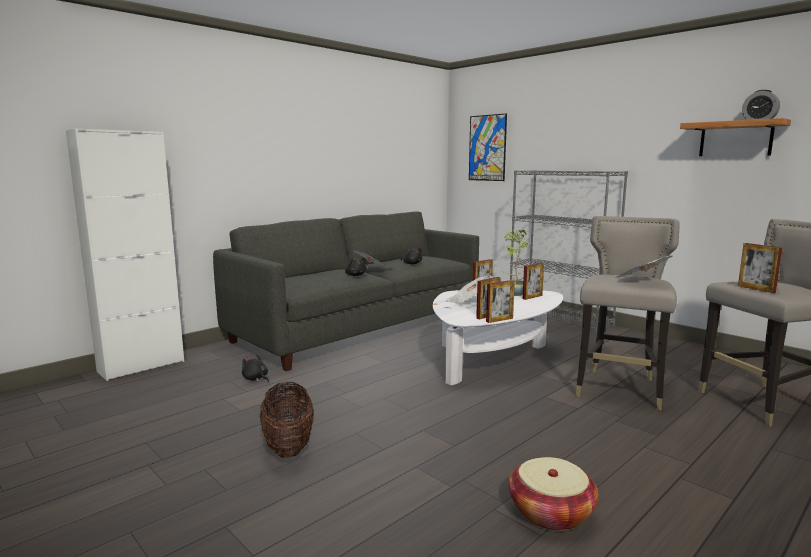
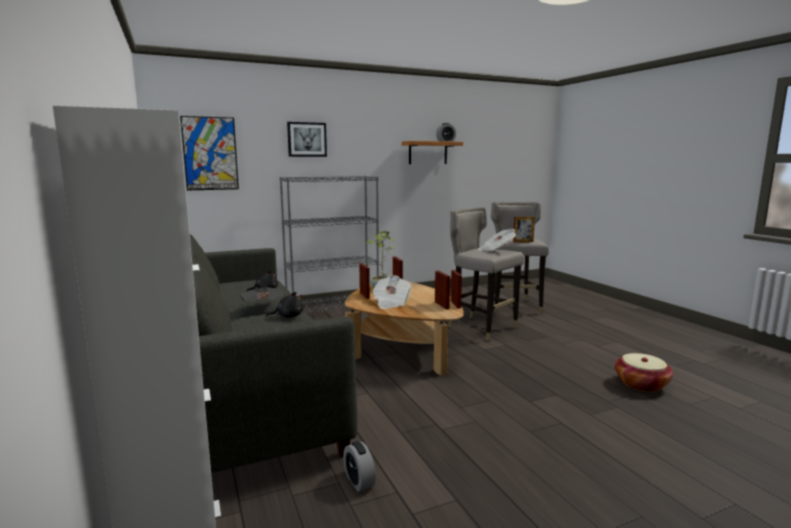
camera: 70 degrees left, 0 degrees up
black plush toy [242,355,269,382] -> alarm clock [343,441,376,492]
basket [259,382,314,458] -> none
white coffee table [433,290,563,386] -> brown coffee table [345,281,464,376]
none -> picture [287,122,327,157]

